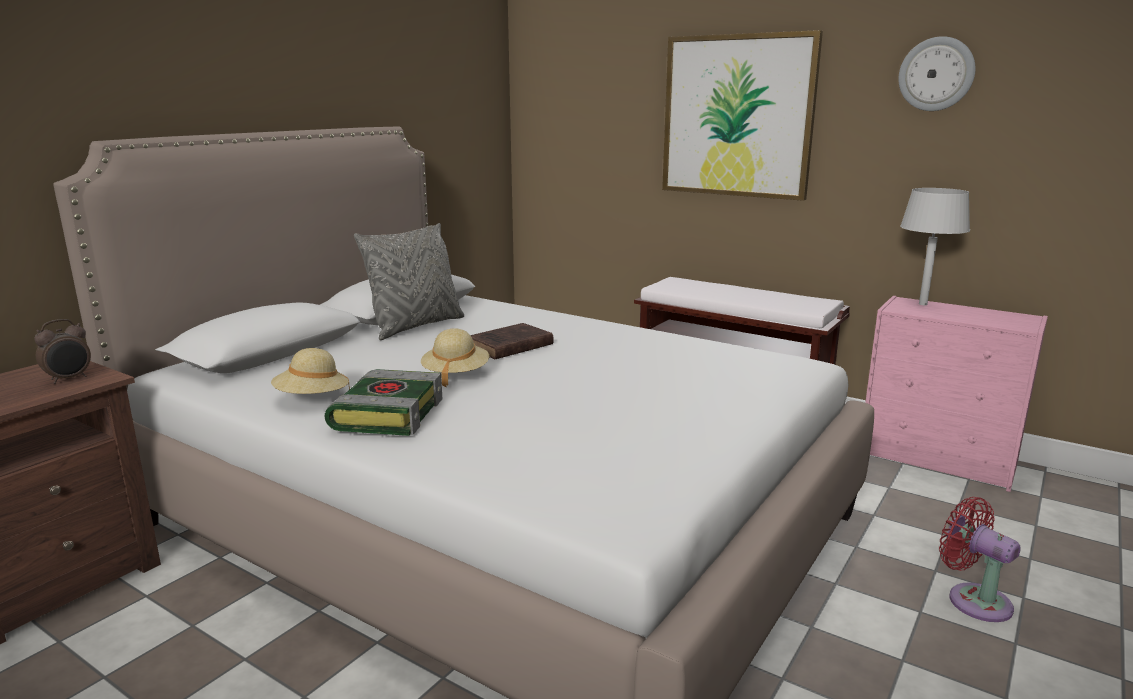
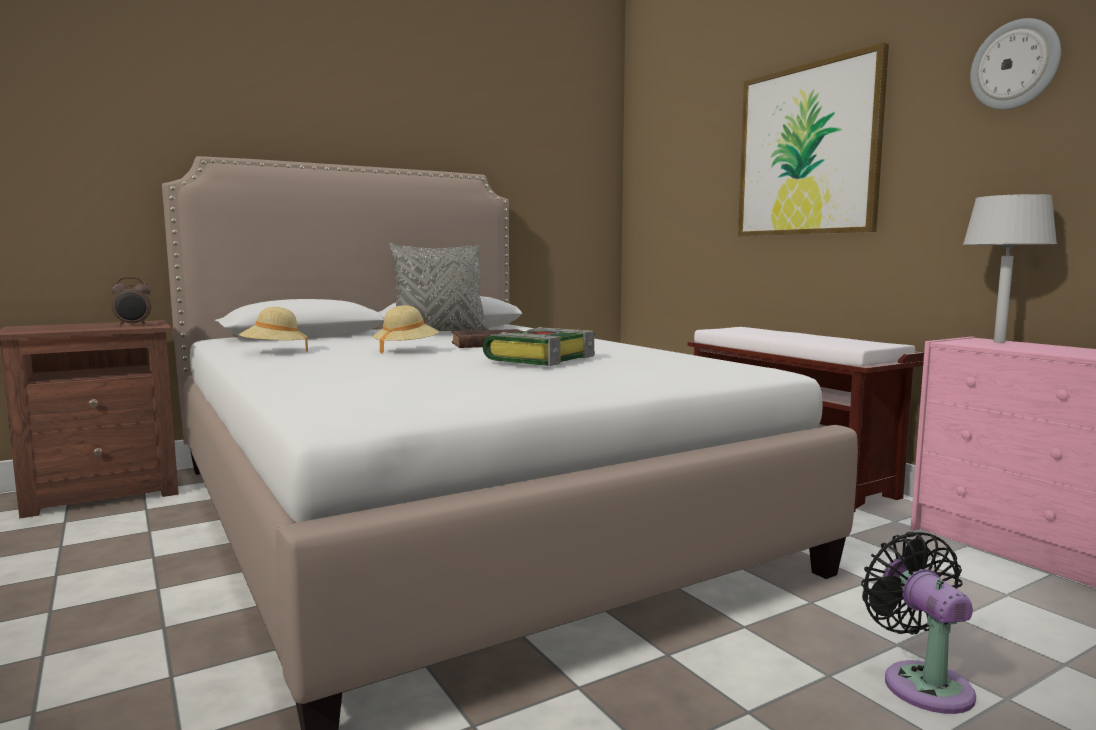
camera: 25 degrees right, 10 degrees down
book [325,369,442,436] -> book moved to [483,327,595,366]
red fan [939,497,1021,622] -> black fan [861,532,976,714]

